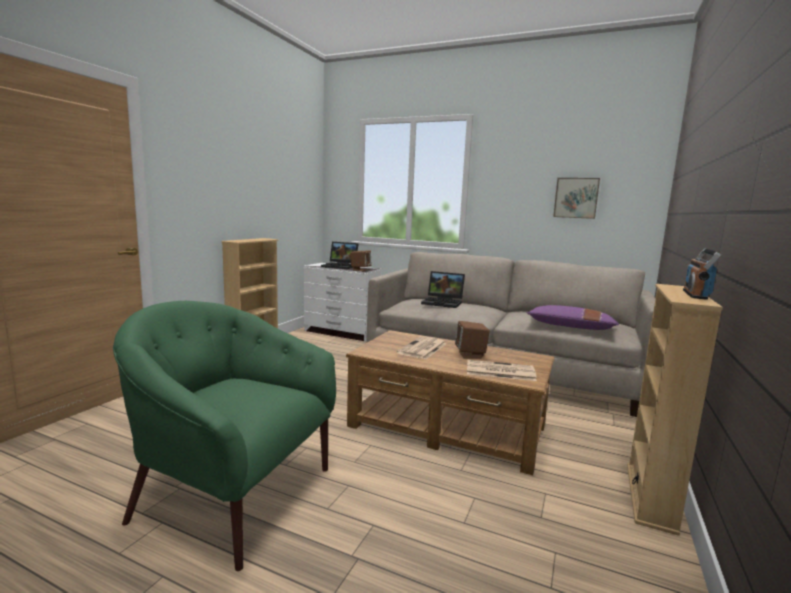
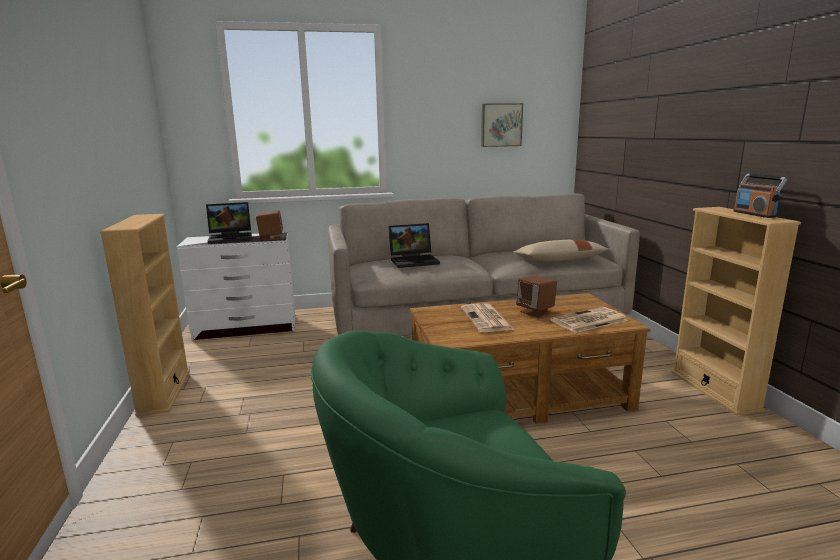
camera: 35 degrees left, 5 degrees up
purple pillow [527,305,619,330] -> beige pillow [513,240,609,262]

